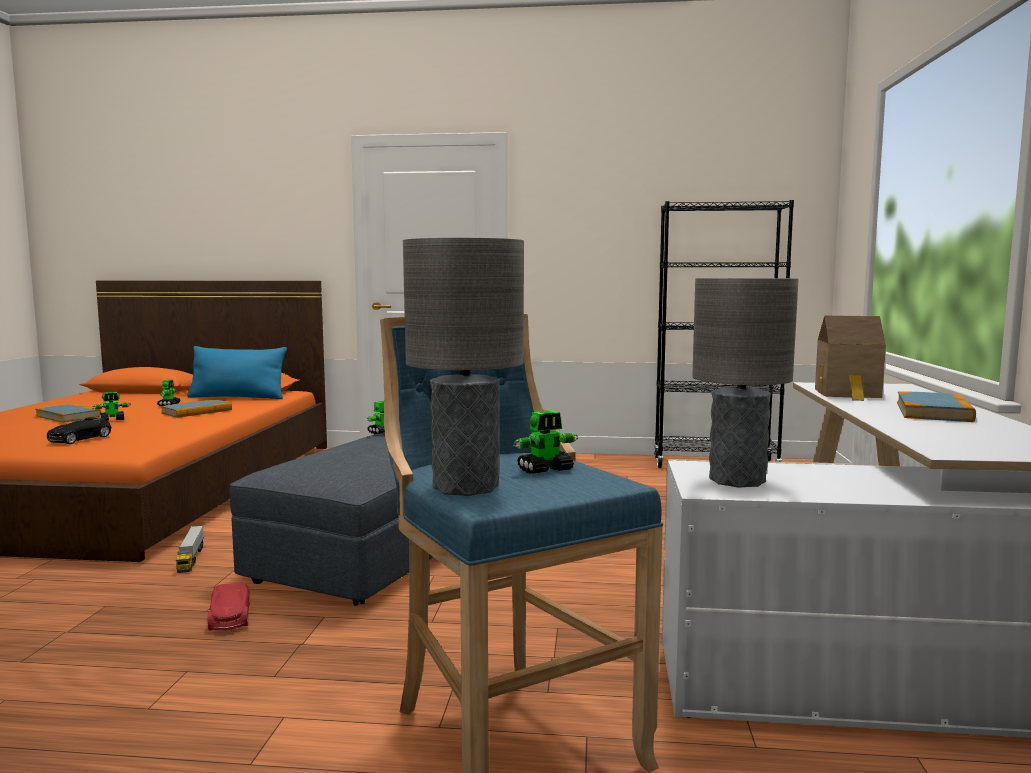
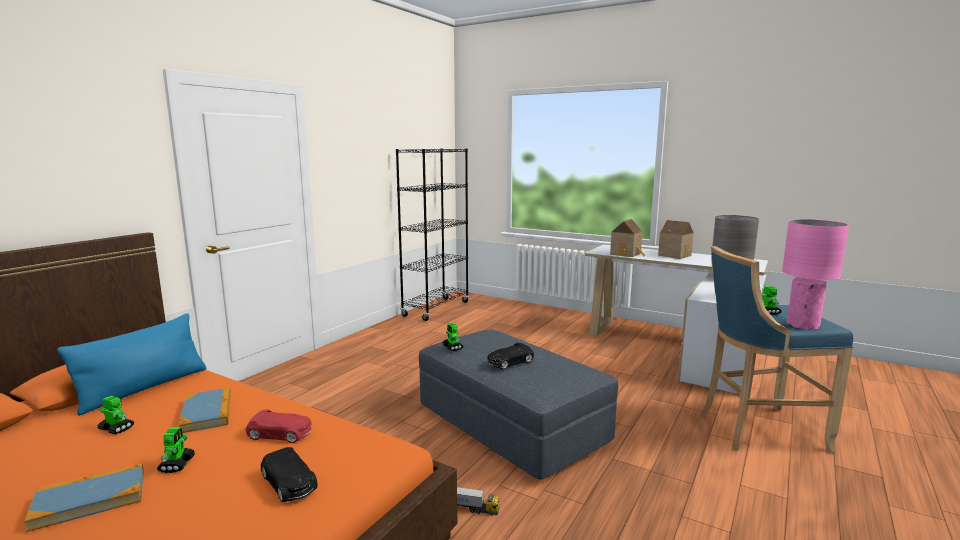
camera: 65 degrees left, 5 degrees up
red toy car [207,582,250,631] -> red toy car moved to [246,409,311,443]
grey table lamp [403,238,524,496] -> pink table lamp [782,219,849,330]
book [897,391,976,422] -> toy house [658,220,694,259]
none -> black toy car [487,343,534,370]

